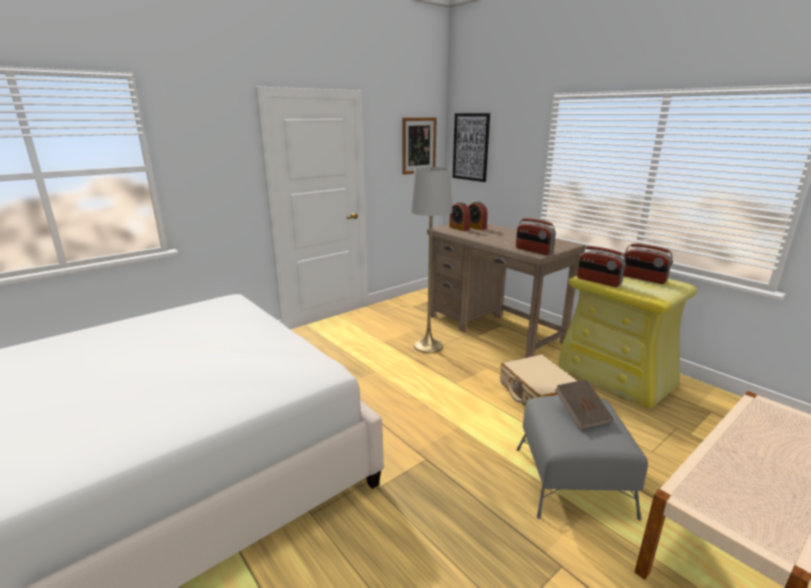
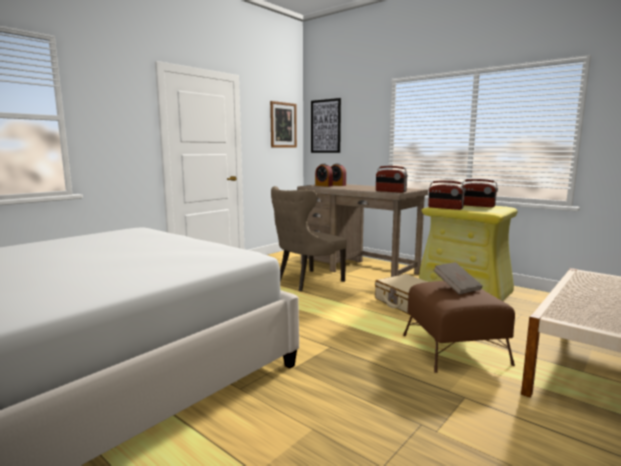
camera: 10 degrees left, 10 degrees down
grey floor lamp [410,167,452,353] -> beige chair [271,186,347,291]
grey ottoman [516,396,648,521] -> brown ottoman [403,281,515,373]

